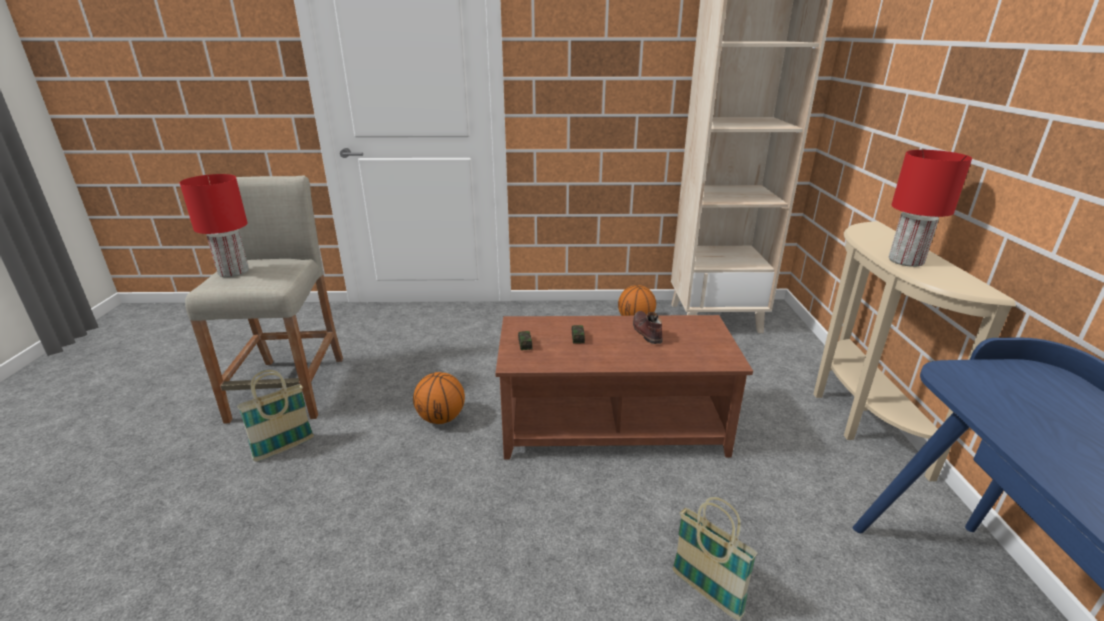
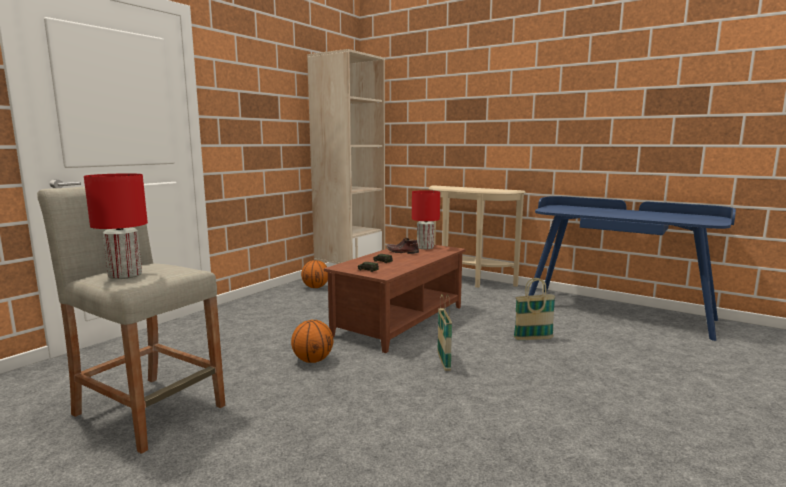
camera: 55 degrees left, 15 degrees down
basket [237,370,314,462] -> basket moved to [437,294,452,371]
red table lamp [889,150,972,267] -> red table lamp moved to [412,190,440,249]

